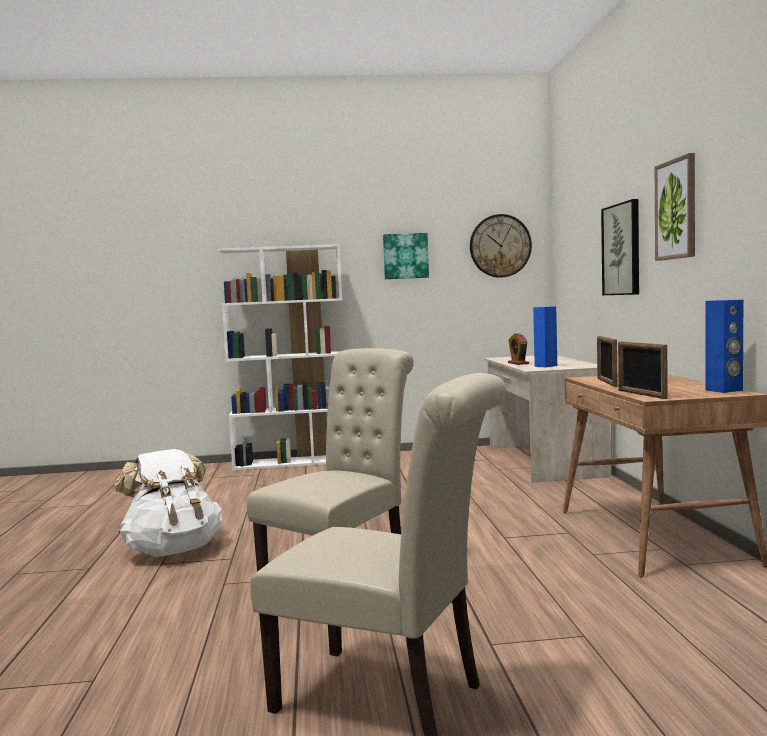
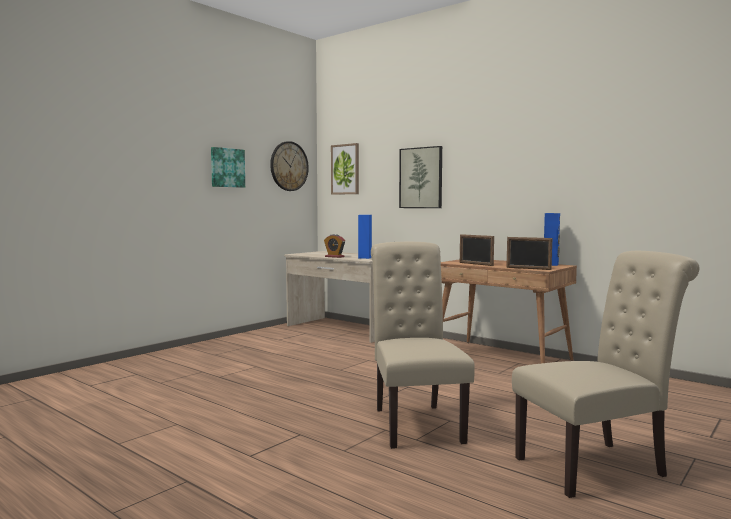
camera: 45 degrees left, 0 degrees up
white backpack [114,449,222,557] -> none
white bookcase [218,244,343,470] -> none
picture [655,153,695,261] -> picture moved to [331,143,359,195]

